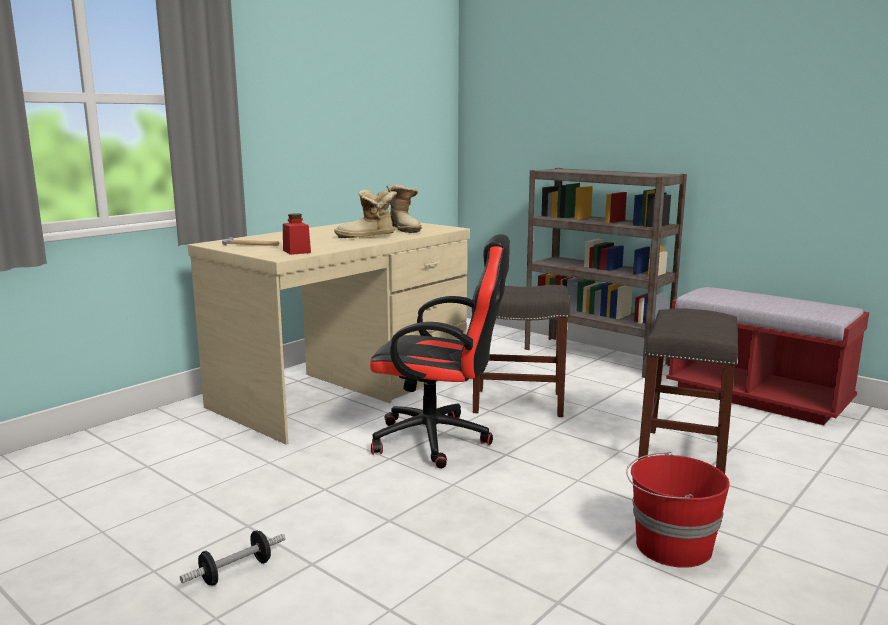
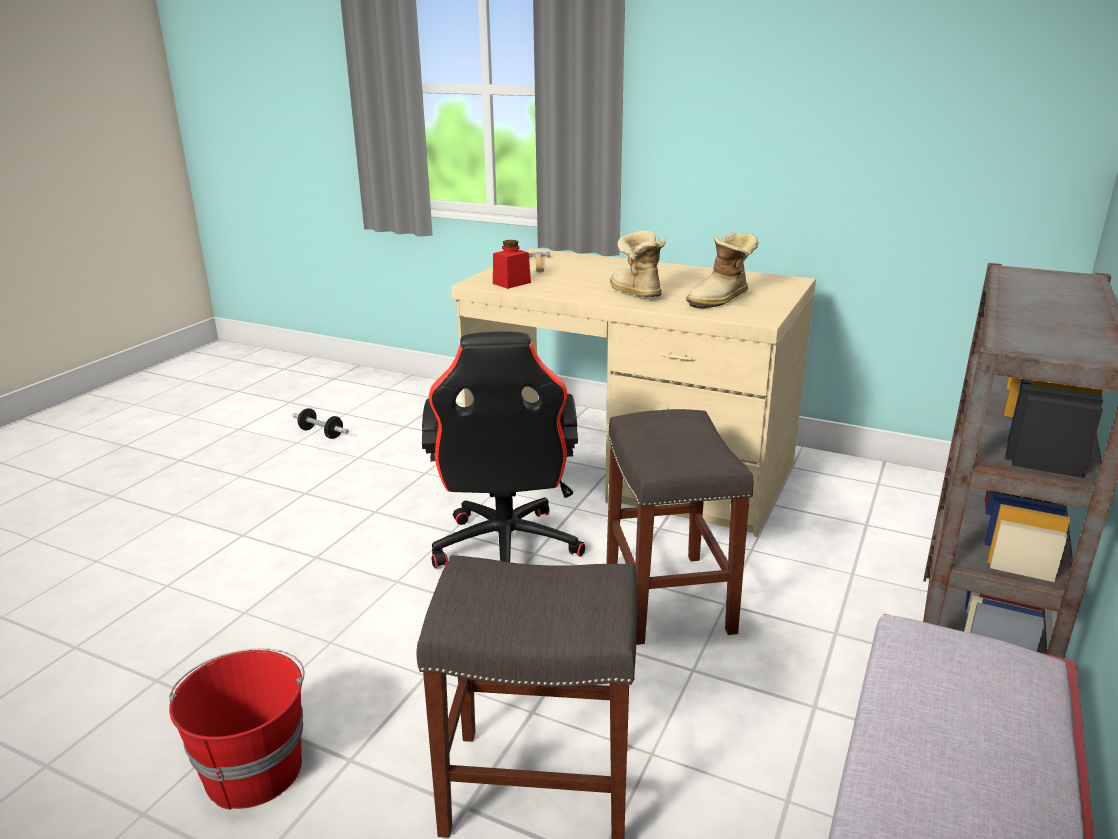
camera: 75 degrees right, 10 degrees up
dumbbell [180,531,285,586] -> dumbbell moved to [293,408,349,439]

